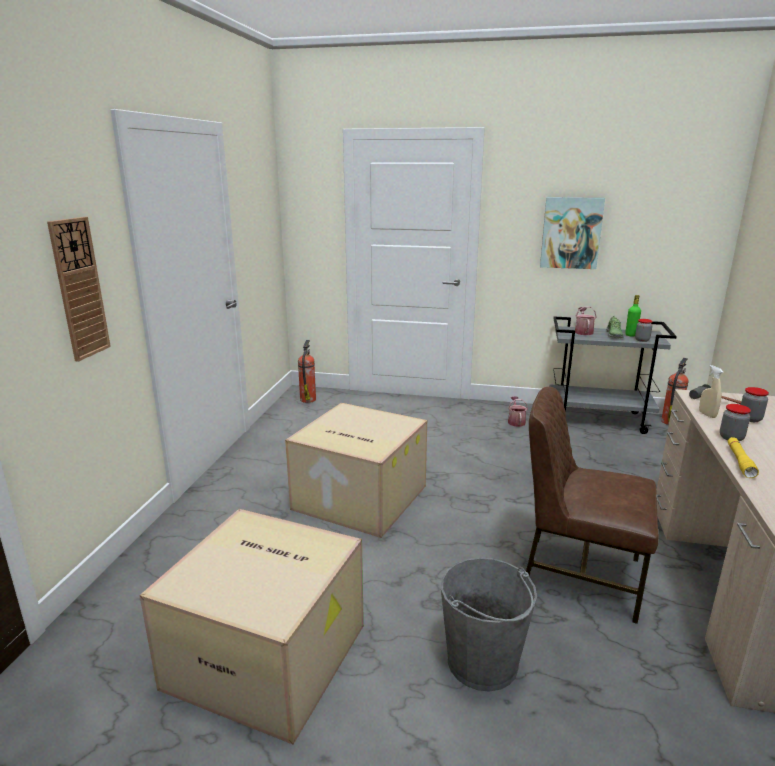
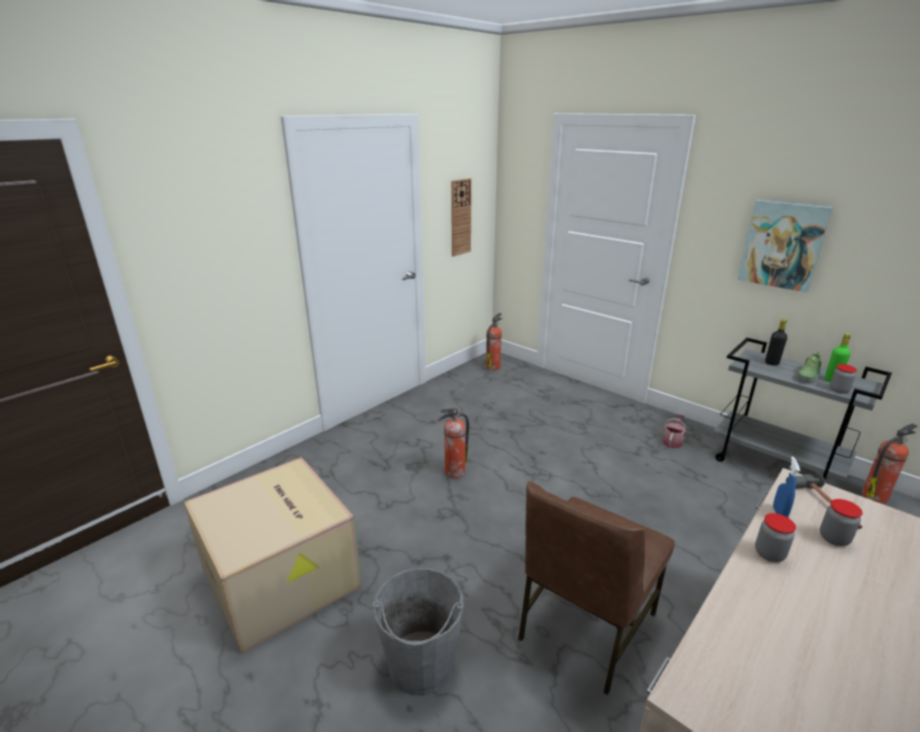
camera: 30 degrees right, 5 degrees up
wall clock [47,217,111,362] -> wall clock moved to [451,178,472,257]
cardboard box [285,403,427,538] -> fire extinguisher [437,408,469,478]
brown chair [526,387,659,624] -> brown chair turned 105 degrees counterclockwise [518,482,675,695]
watering can [575,306,597,335] -> black bottle [765,319,787,366]
beige spray bottle [699,365,723,418] -> blue spray bottle [773,457,800,517]
yellow flashlight [728,437,759,478] -> none

